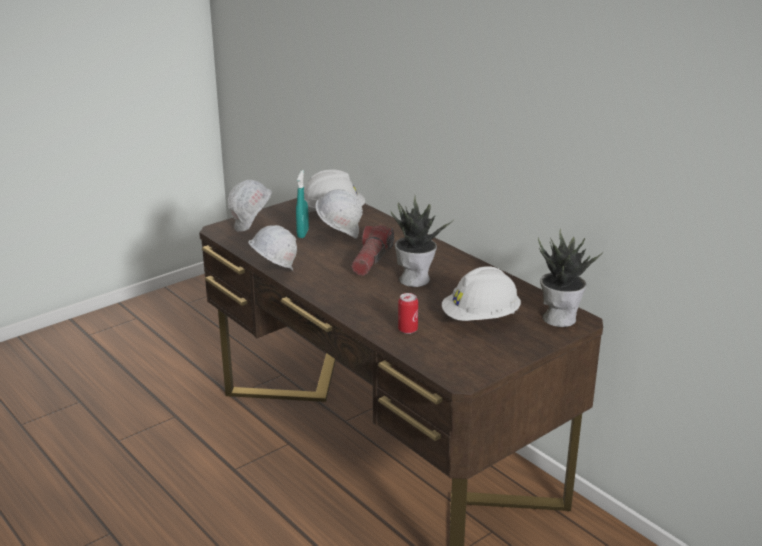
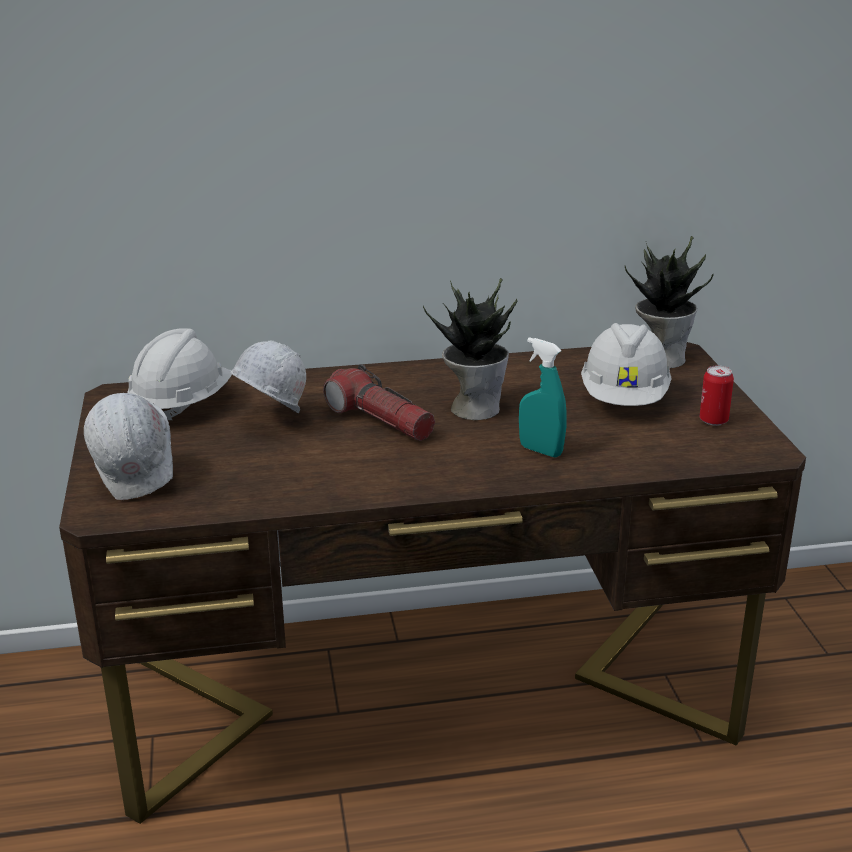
camera: 60 degrees left, 0 degrees up
white hard hat [248,225,297,271] -> none
turquoise spray bottle [296,170,309,238] -> turquoise spray bottle moved to [519,337,567,458]
can [398,293,418,334] -> can moved to [699,365,734,426]

